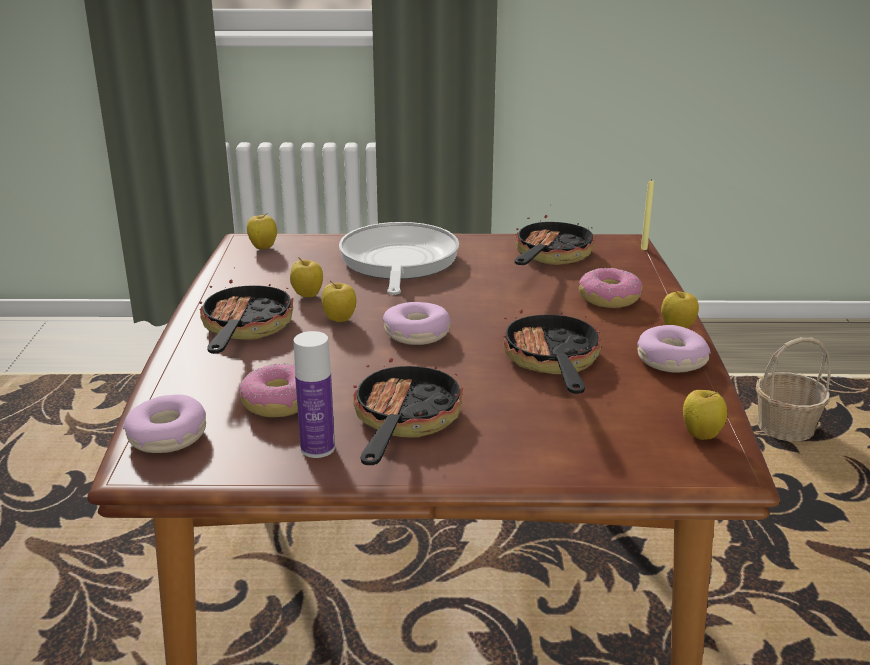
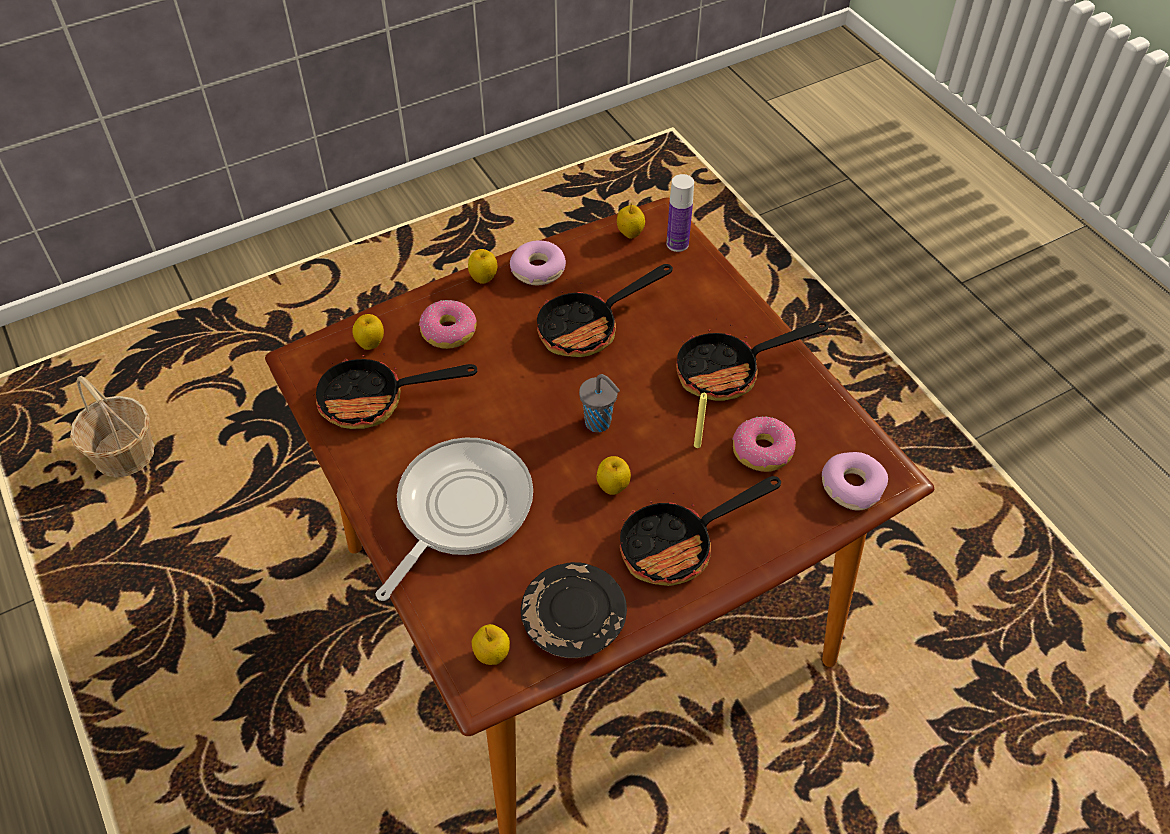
camera: 120 degrees left, 25 degrees up
apple [290,257,323,297] -> apple moved to [352,314,384,350]
bottle [294,331,335,458] -> bottle moved to [667,174,694,252]
frying pan [339,222,459,295] -> frying pan turned 150 degrees clockwise [375,438,533,601]
donut [383,302,451,345] -> grey cup [579,374,620,432]
yellow candle [641,179,654,250] -> yellow candle moved to [694,393,707,448]
none -> black plate [521,562,627,658]

